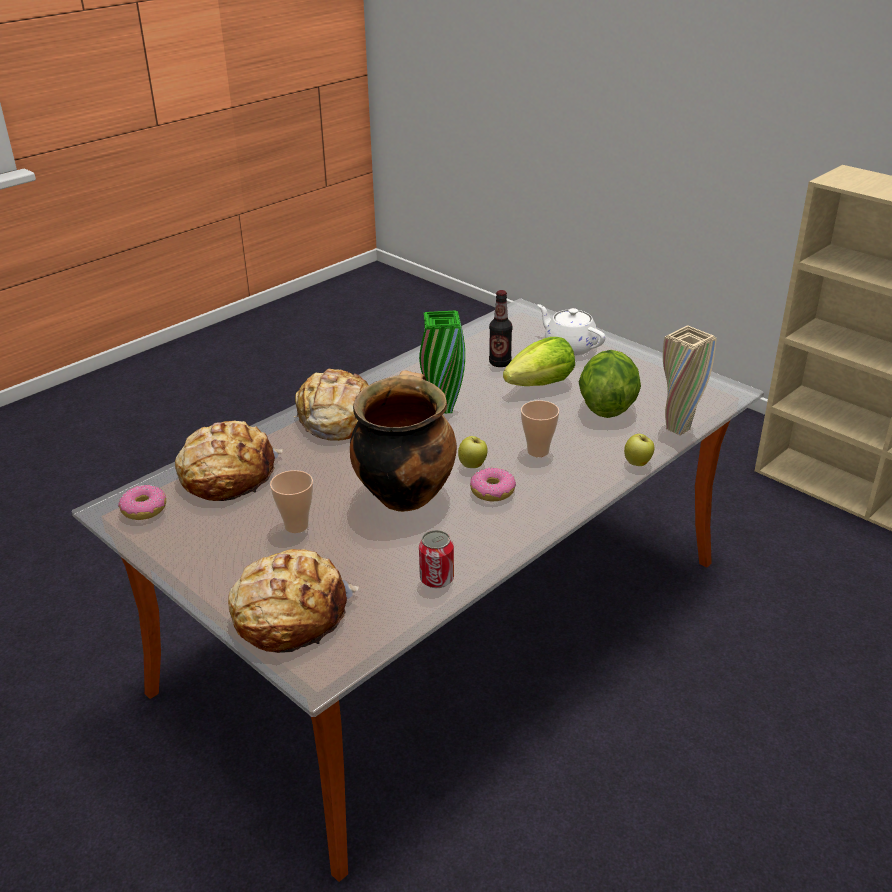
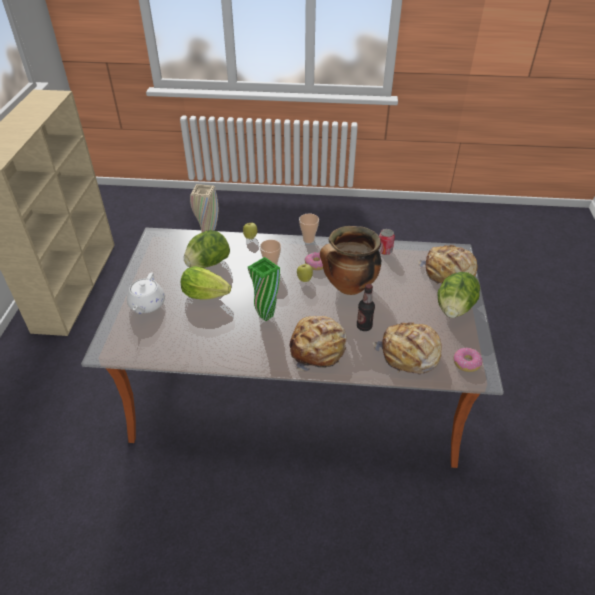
camera: 130 degrees left, 10 degrees up
cup [270,470,313,533] -> cup moved to [299,213,319,243]
bottle [489,290,512,367] -> bottle moved to [357,284,375,331]
none -> lettuce [437,272,480,318]

